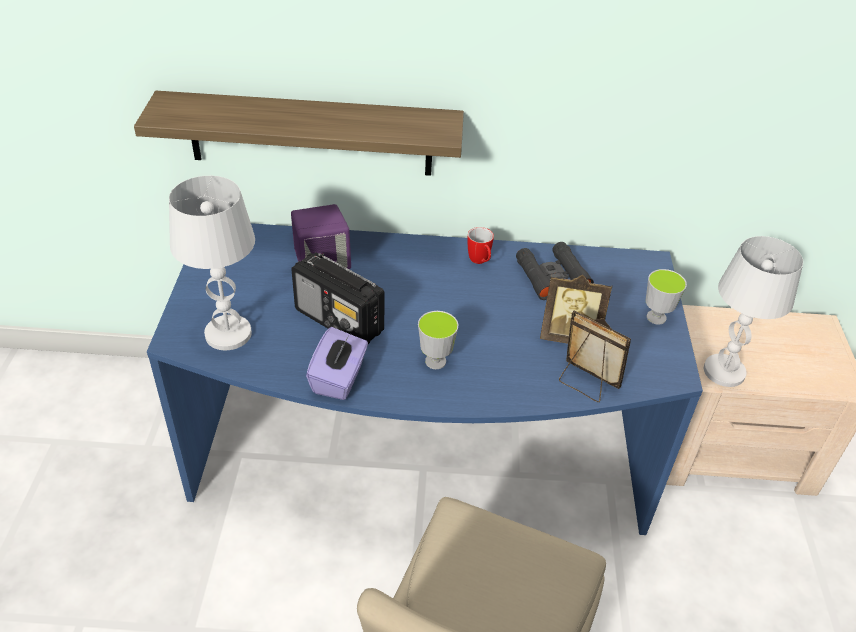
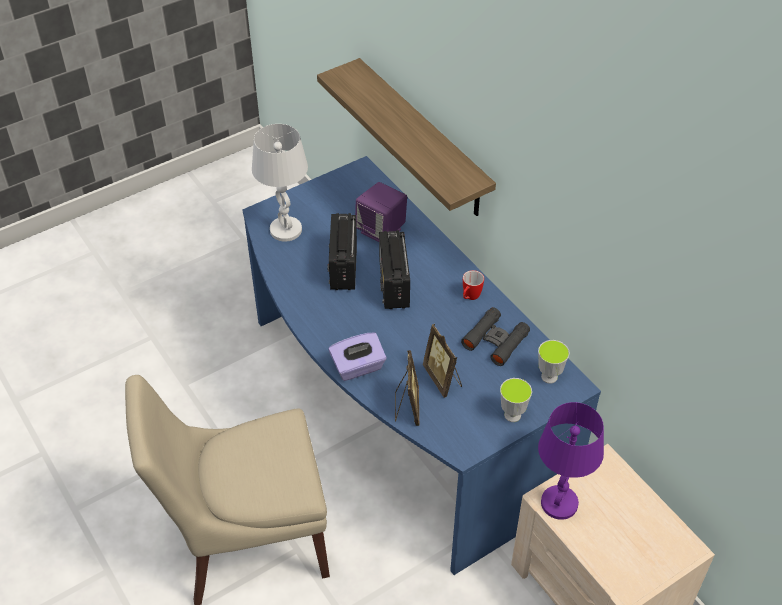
camera: 55 degrees right, 5 degrees up
purple tissue box [306,327,368,400] -> purple tissue box moved to [329,332,387,381]
cup [418,311,458,369] -> cup moved to [538,340,569,384]
white table lamp [704,236,803,387] -> purple table lamp [538,402,604,520]
none -> radio [379,230,410,309]

